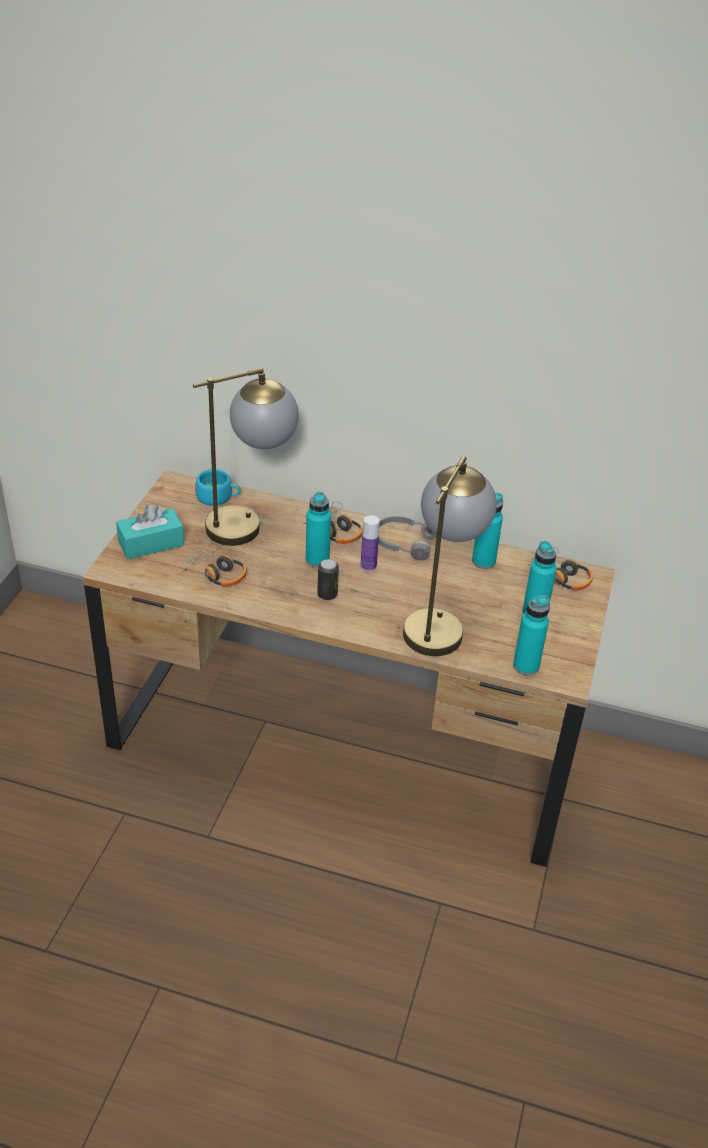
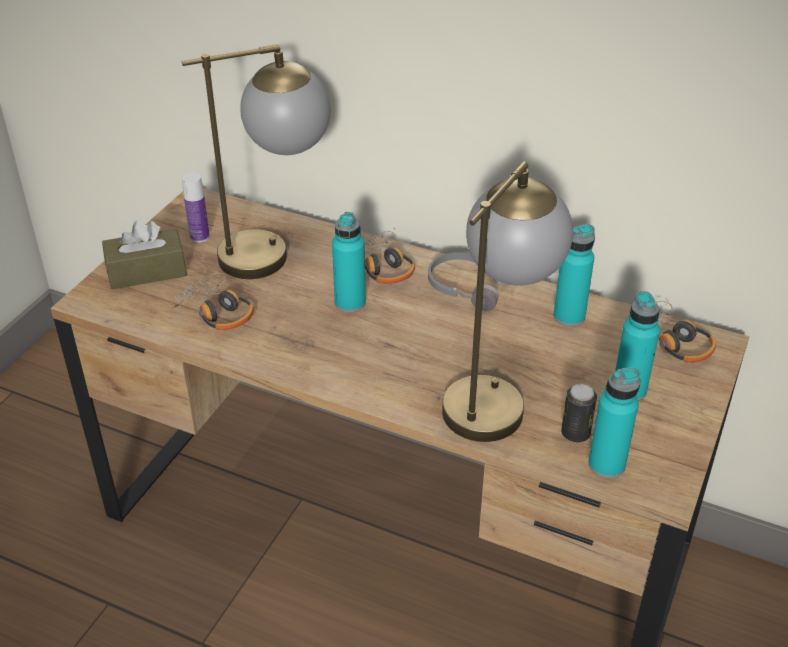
camera: 10 degrees right, 0 degrees up
turquoise tissue box [116,504,184,559] -> brown tissue box [102,220,187,289]
turquoise cup [195,469,241,506] -> none
can [317,559,339,600] -> can moved to [561,384,597,442]
bottle [360,515,380,572] -> bottle moved to [182,172,210,243]

